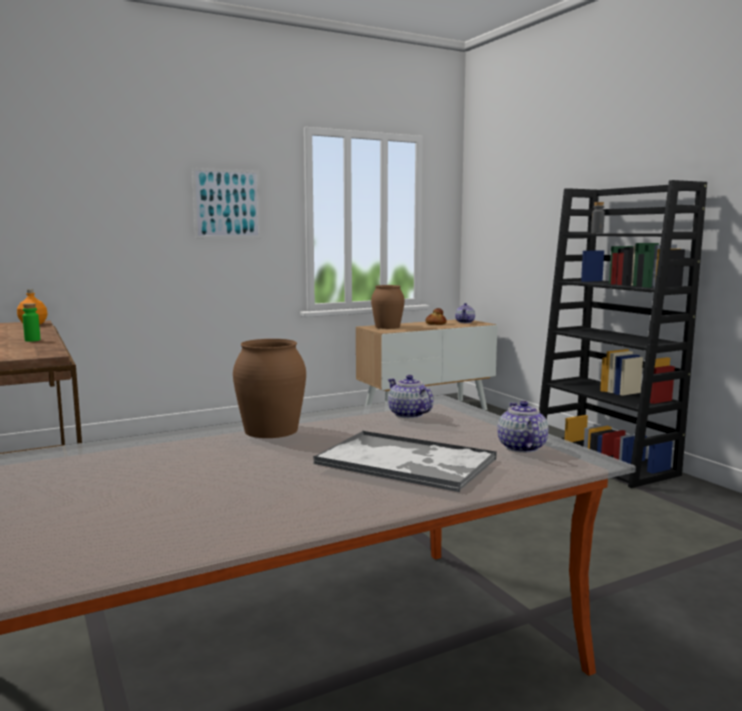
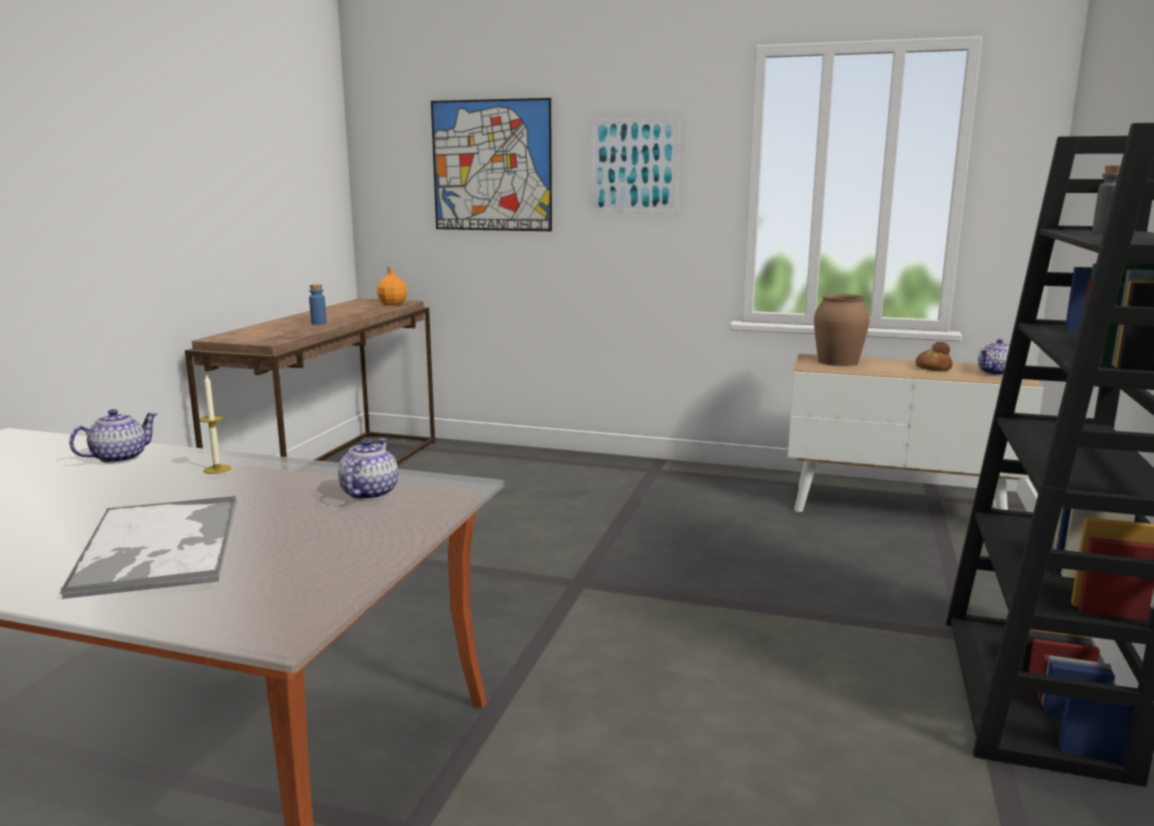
camera: 45 degrees right, 5 degrees up
green bottle [22,303,41,342] -> blue bottle [309,284,327,325]
brown vase [233,339,306,438] -> candle [199,374,231,474]
teapot [497,401,548,453] -> teapot moved to [69,409,158,463]
none -> picture [431,98,552,231]

